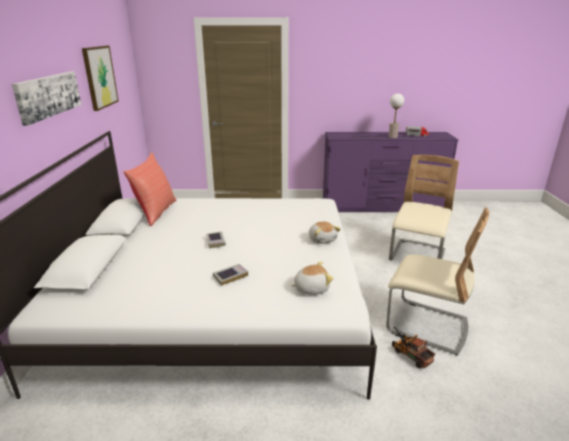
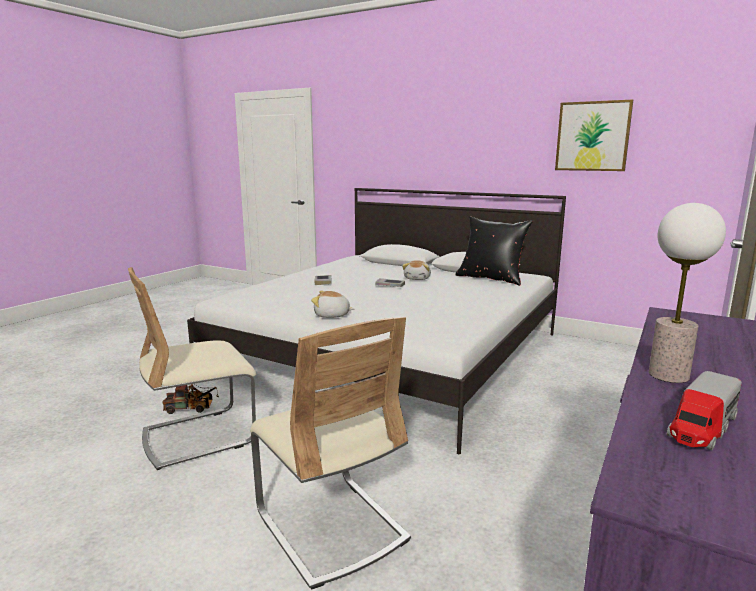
camera: 120 degrees right, 10 degrees down
picture [12,71,81,126] -> none
red pillow [124,152,177,226] -> black pillow [455,216,533,286]
plush toy [290,261,333,295] -> plush toy moved to [402,260,431,280]

